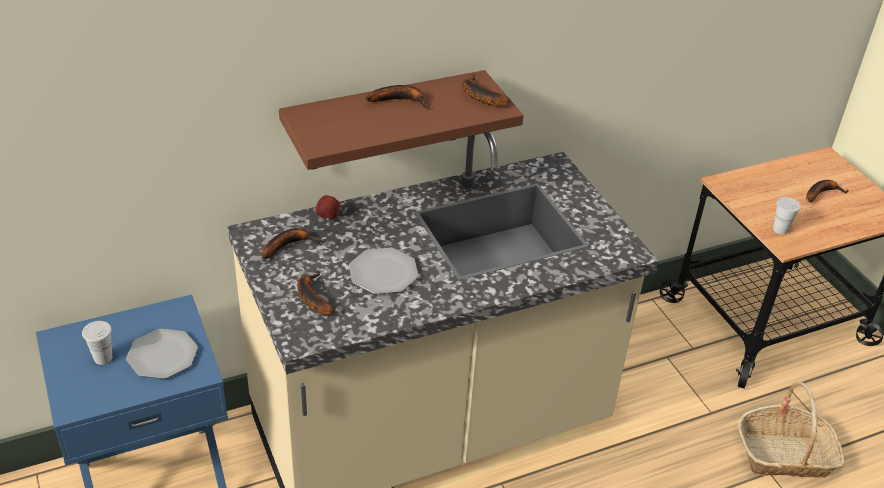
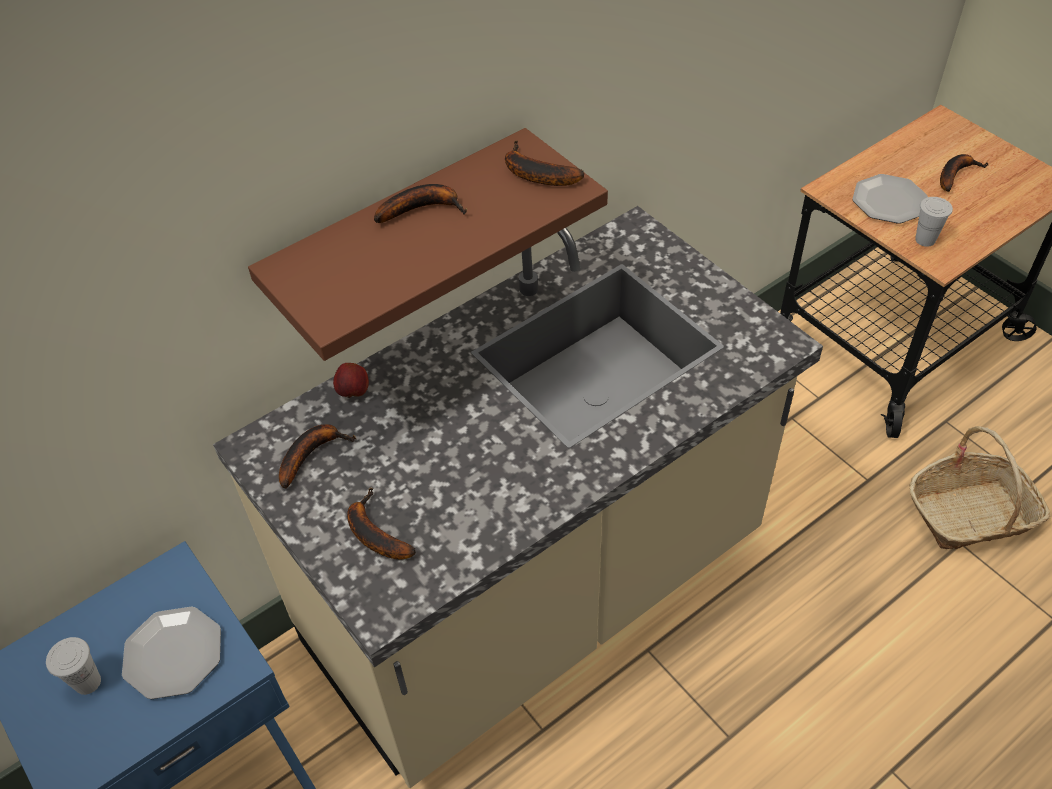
camera: 10 degrees left, 10 degrees up
plate [349,248,419,294] -> plate moved to [852,174,928,224]

